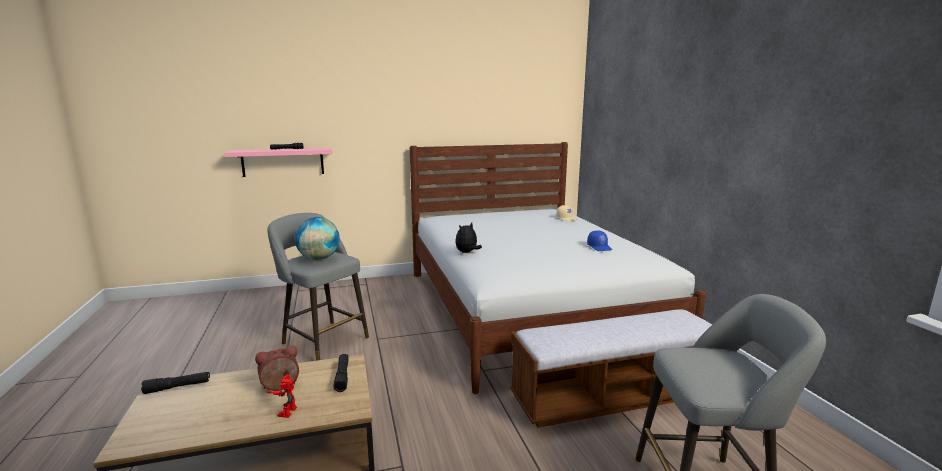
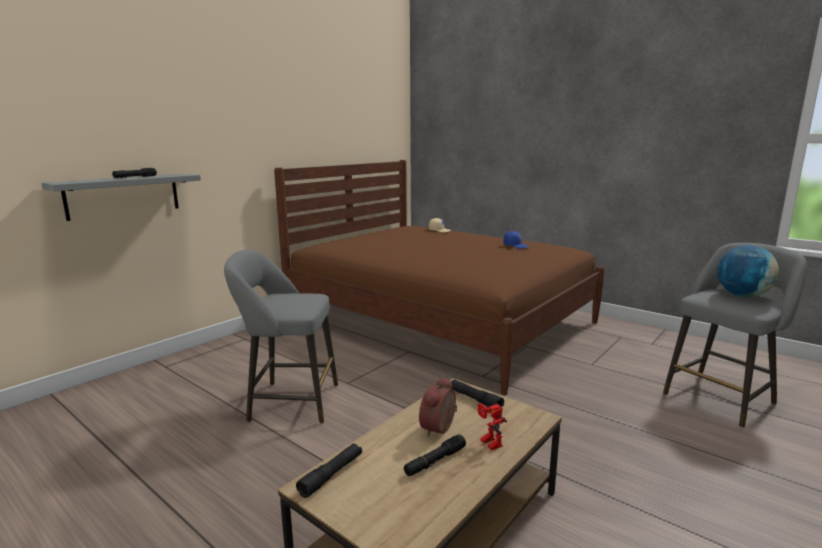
camera: 35 degrees left, 0 degrees up
pink shelf [224,148,332,177] -> grey shelf [42,174,201,221]
globe [295,217,340,260] -> globe moved to [717,245,779,297]
white bed [410,142,706,394] -> brown bed [274,160,604,395]
plush toy [455,222,482,253] -> none
bench [510,309,712,428] -> none
none -> black flashlight [404,435,466,476]

